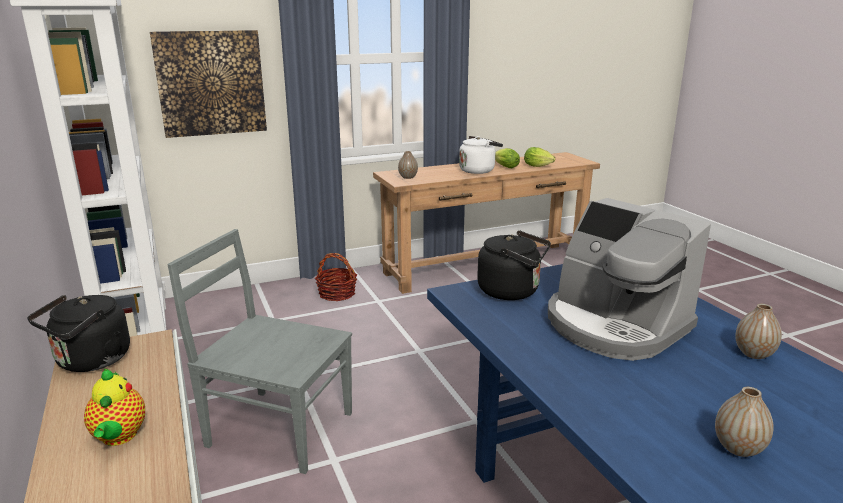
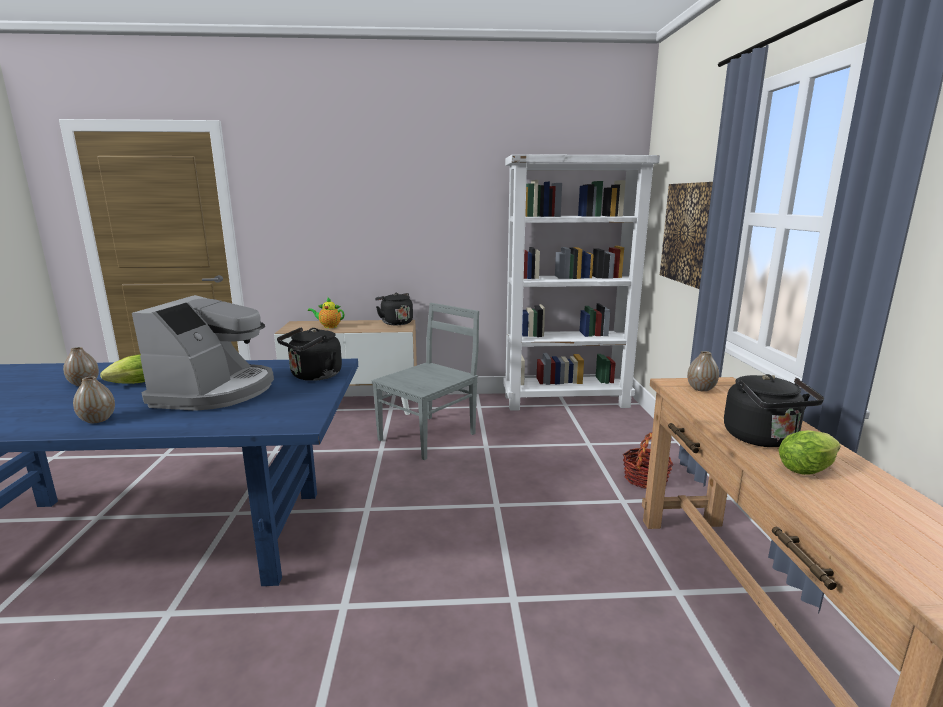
camera: 110 degrees right, 5 degrees down
white kettle [459,136,503,174] -> black kettle [724,374,824,447]
lettuce [524,147,555,167] -> lettuce moved to [100,355,145,384]
coffee machine [548,198,711,361] -> coffee machine turned 120 degrees clockwise [132,295,274,411]

